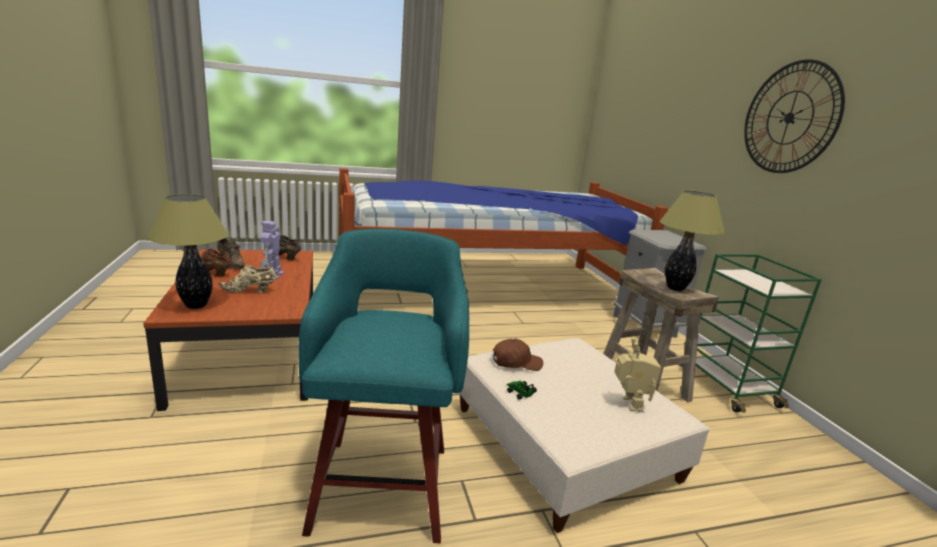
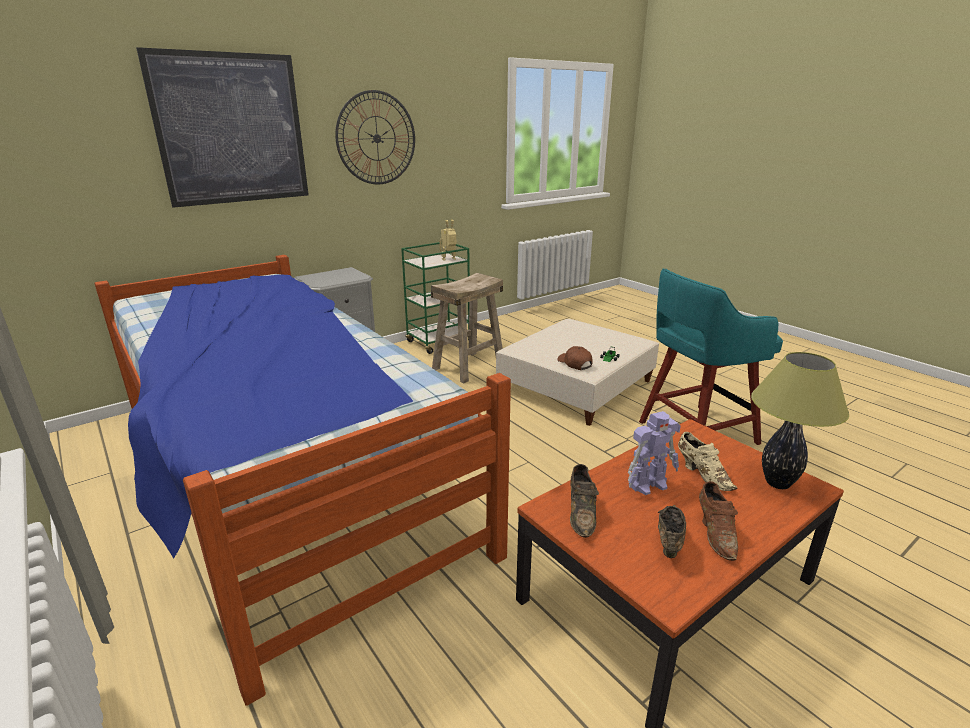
camera: 110 degrees left, 5 degrees up
toy robot [614,338,661,412] -> toy robot moved to [439,220,457,261]
table lamp [660,190,725,291] -> none
none -> picture [136,47,309,208]

